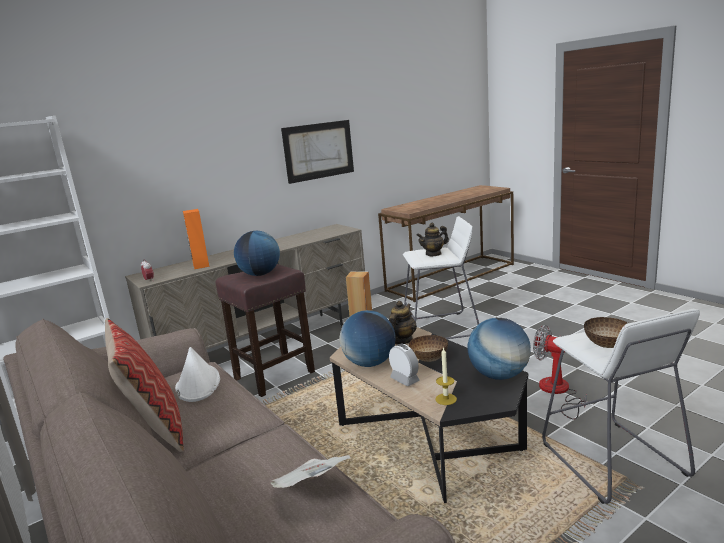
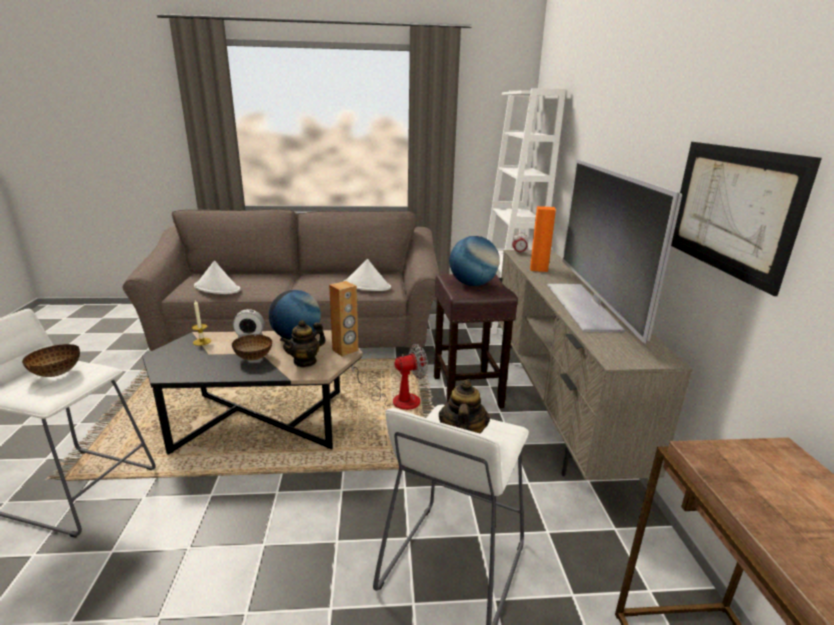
camera: 120 degrees right, 5 degrees up
pillow [105,318,184,452] -> none
newspaper [270,455,351,488] -> white hat [194,261,240,294]
teapot [389,301,417,344] -> teapot turned 75 degrees clockwise [280,320,326,367]
globe [467,318,531,380] -> none
fan [533,325,587,420] -> fan moved to [352,344,428,410]
none -> television [547,159,682,343]

